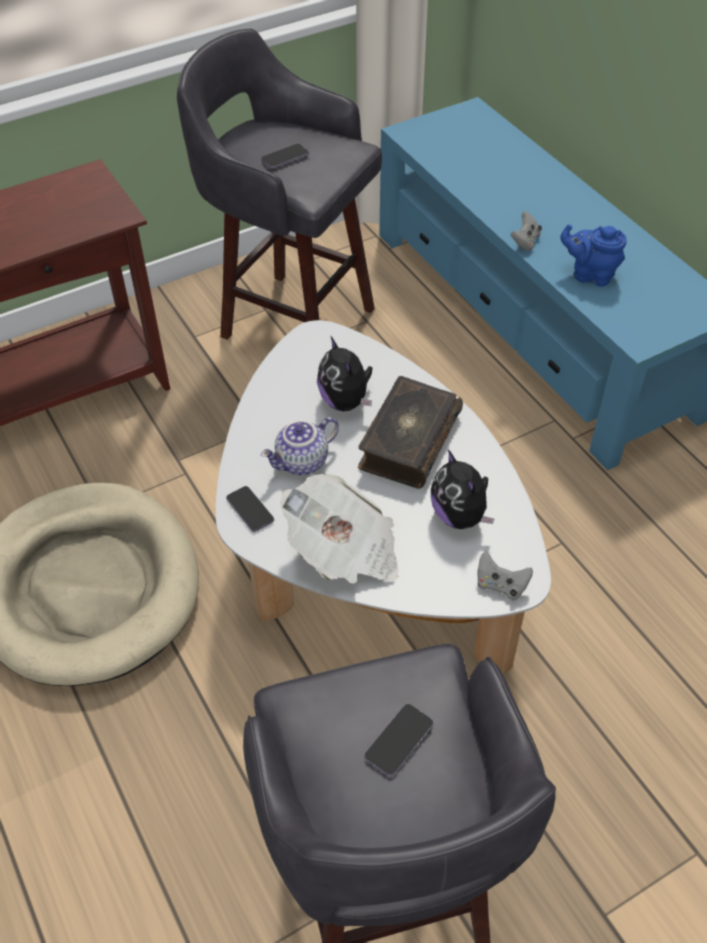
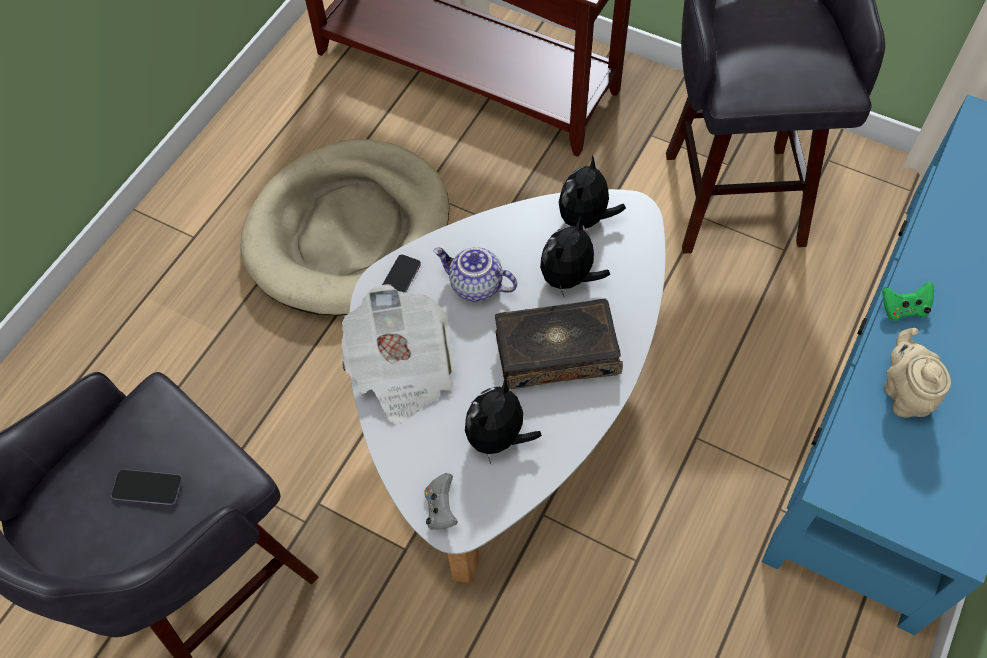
camera: 60 degrees right, 10 degrees up
phone [261,143,309,169] -> none
grey game controller [511,211,542,251] -> green game controller [882,281,934,321]
blue teapot [560,224,627,287] -> beige teapot [884,328,951,417]
none -> plush toy [558,155,626,234]

